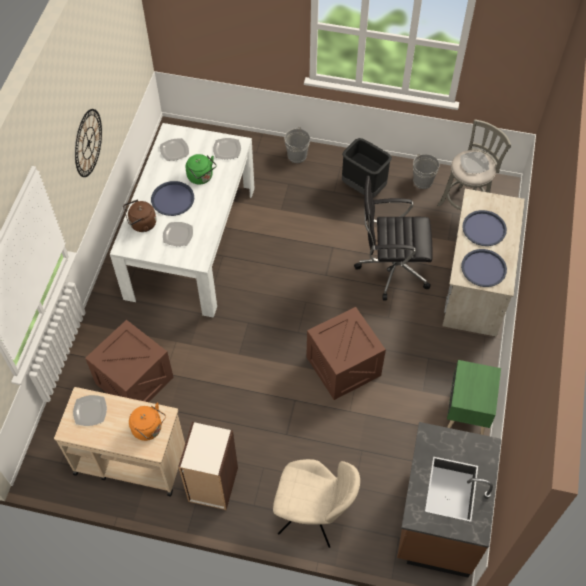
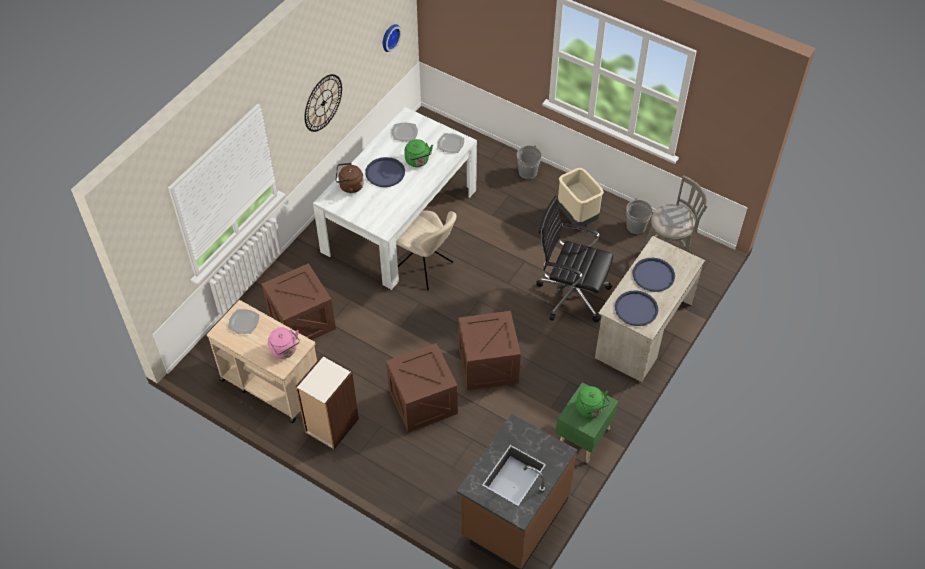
camera: 20 degrees right, 5 degrees down
orange kettle [129,403,166,441] -> pink kettle [268,328,300,359]
plate [163,222,193,246] -> none
beige chair [273,459,360,548] -> beige chair moved to [396,210,457,290]
black trash can [342,138,392,198] -> beige trash can [558,168,604,226]
none -> wall clock [383,24,402,52]
none -> crate [386,343,458,432]
none -> green kettle [576,386,610,418]

